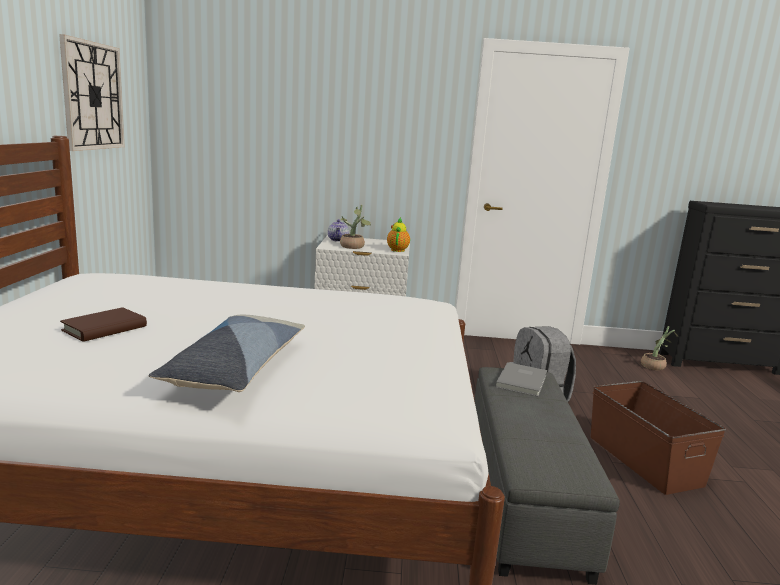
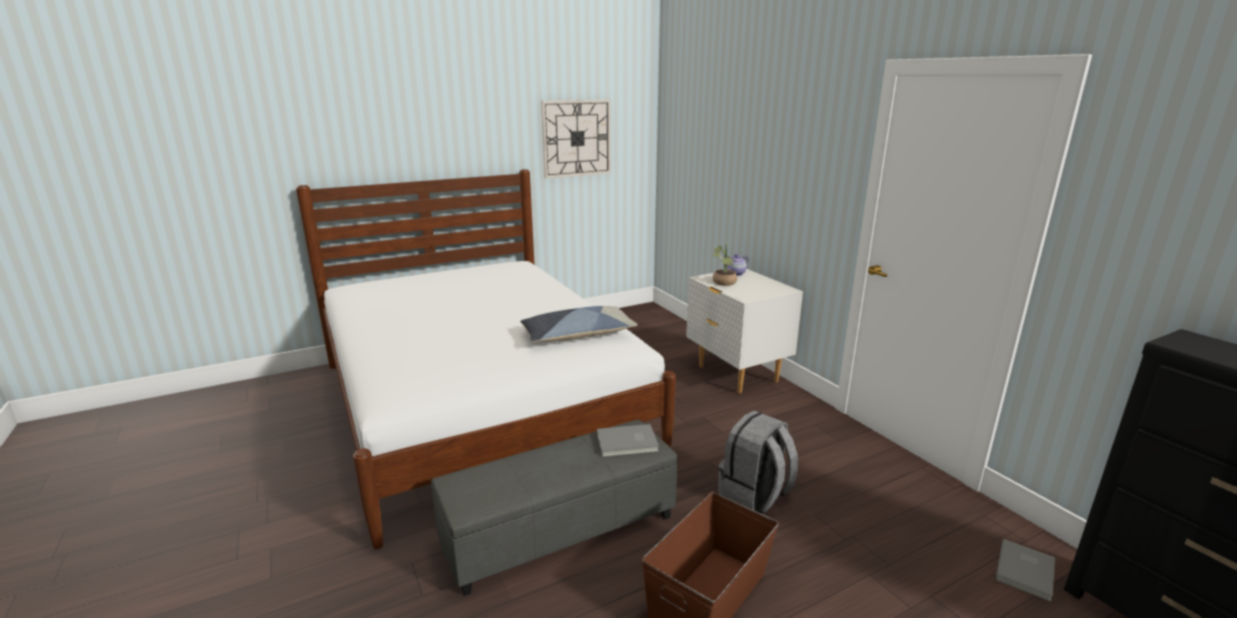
camera: 60 degrees right, 5 degrees up
brown book [60,307,147,342] -> none
pillow [149,315,305,392] -> pillow moved to [520,306,638,342]
teapot [387,217,410,252] -> none
potted plant [641,326,679,370] -> grey book [996,539,1055,602]

